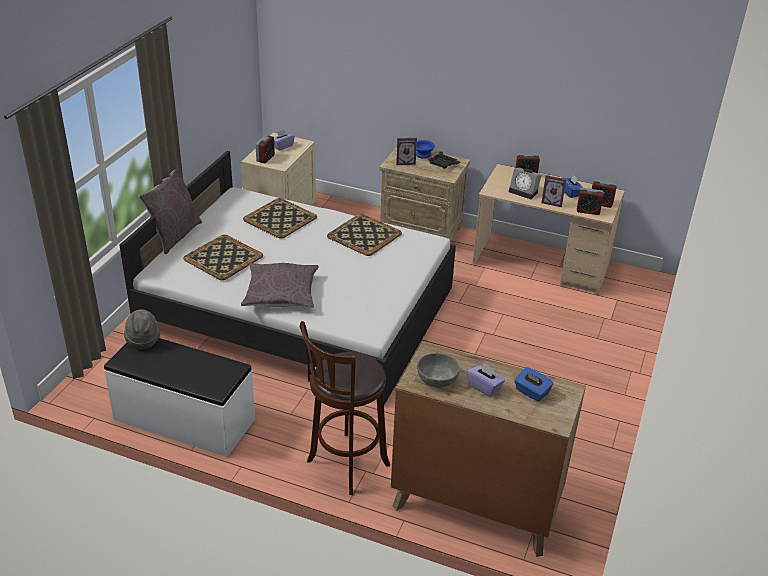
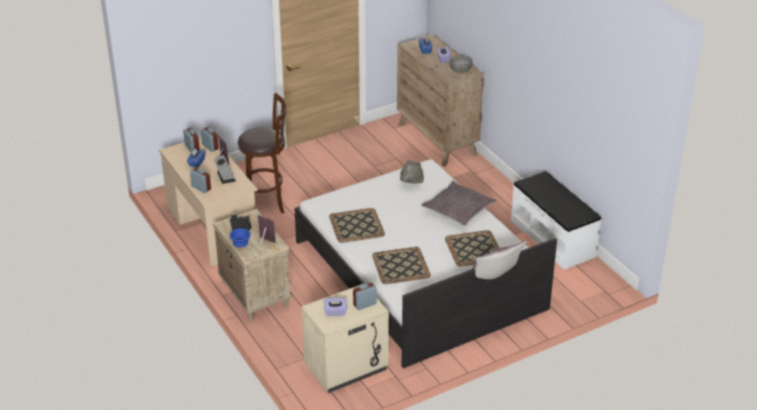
camera: 140 degrees left, 0 degrees up
grey hat [124,309,160,350] -> grey hat moved to [400,160,424,184]
brown stool [300,321,390,495] -> brown stool moved to [238,93,287,214]

